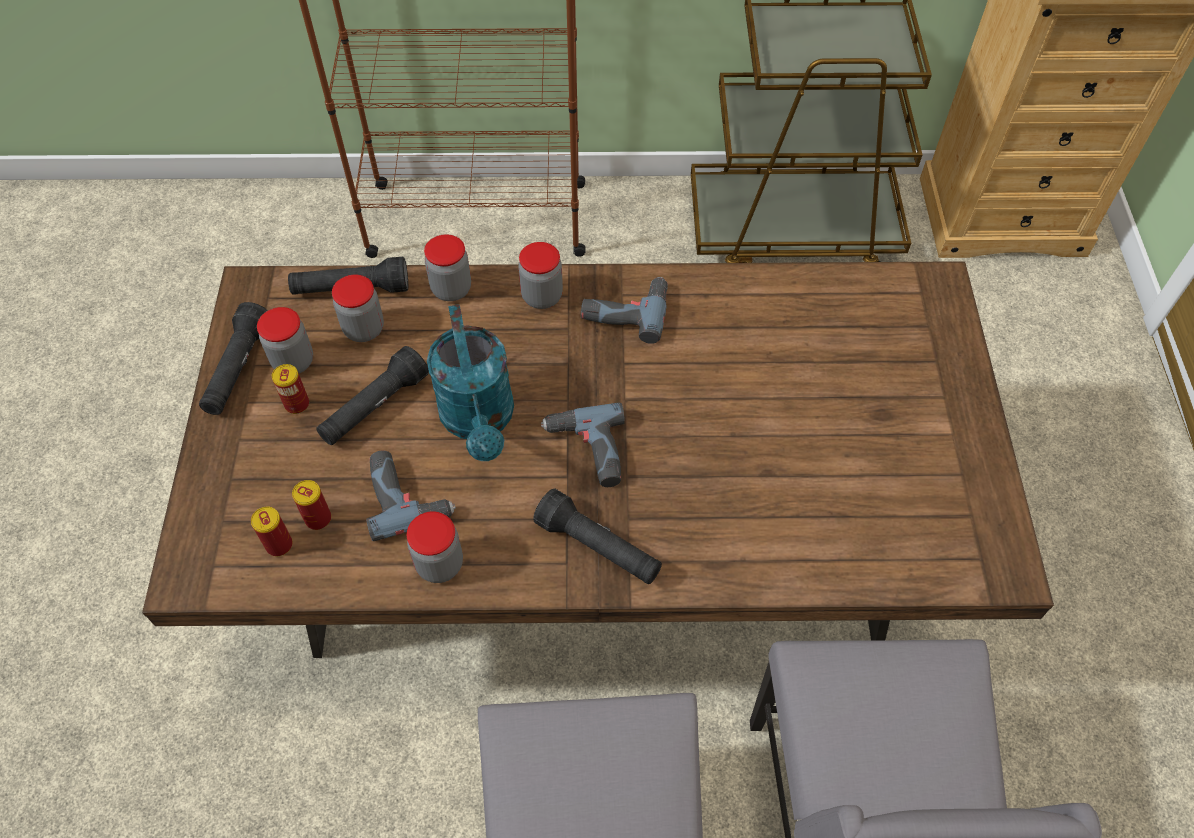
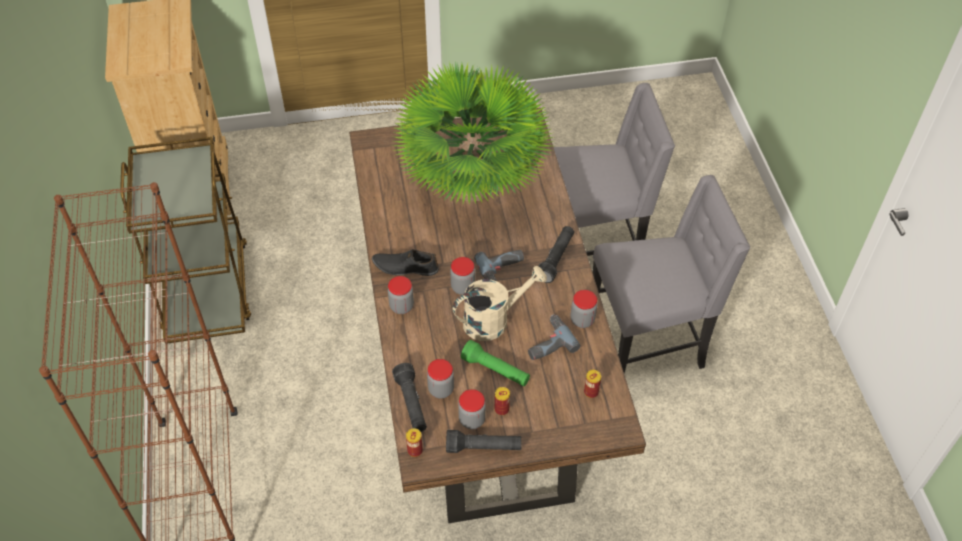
camera: 100 degrees left, 5 degrees down
can [292,480,331,530] -> can moved to [406,428,423,457]
black flashlight [317,346,429,445] -> green flashlight [461,340,530,386]
jar [424,234,471,301] -> jar moved to [450,257,475,295]
turquoise watering can [427,304,514,461] -> beige watering can [453,266,547,341]
power drill [581,277,668,344] -> black shoe [372,249,439,276]
none -> potted plant [392,61,556,205]

